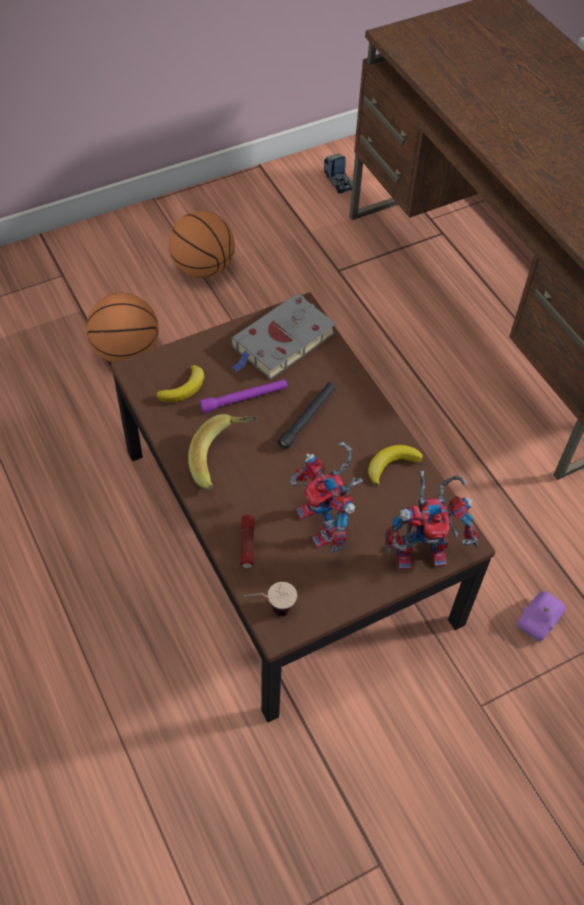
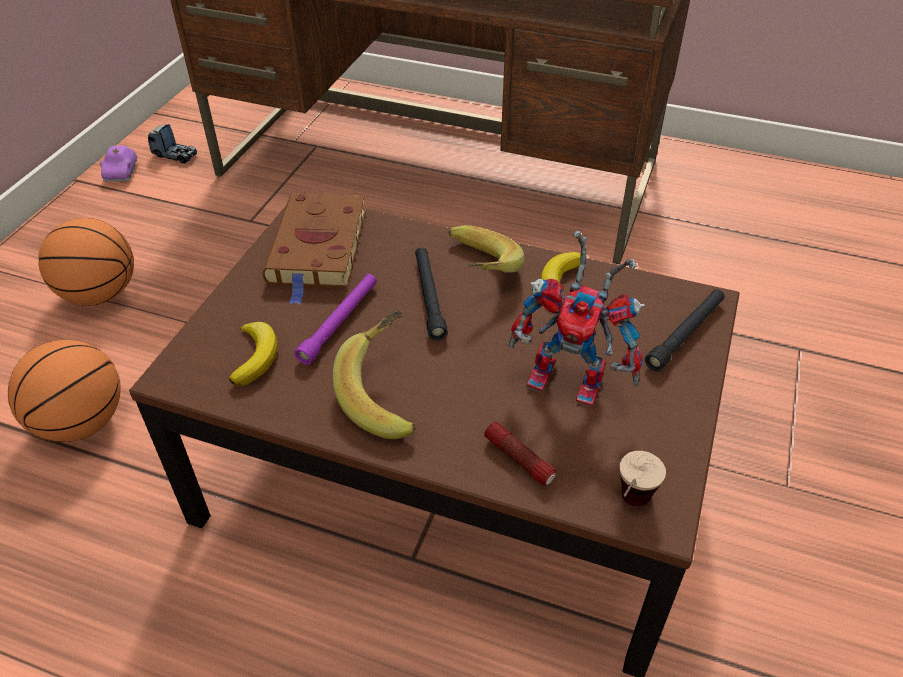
camera: 40 degrees left, 10 degrees down
grey book [230,293,336,380] -> brown book [262,192,366,304]
toy robot [385,470,479,570] -> black flashlight [645,289,725,372]
purple toy car [516,591,565,643] -> purple toy car moved to [100,146,138,182]
none -> banana [448,225,525,273]

